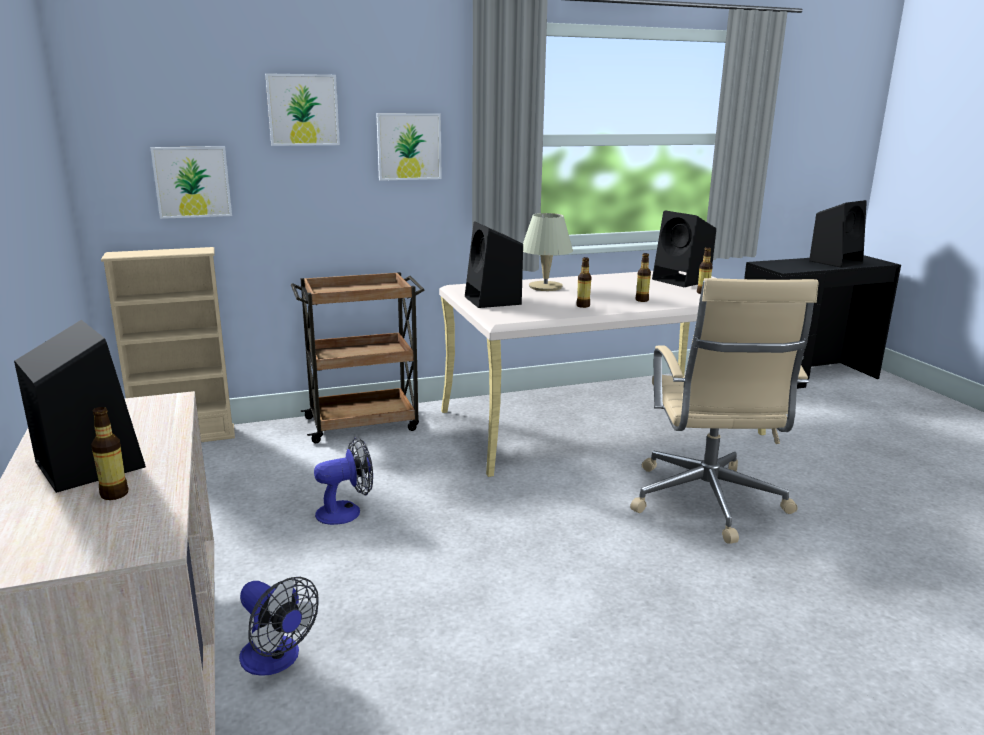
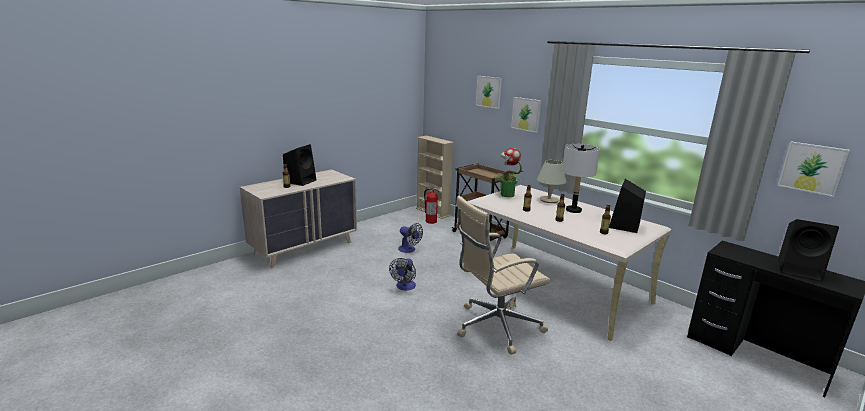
camera: 65 degrees right, 0 degrees up
picture [150,146,232,219] -> picture moved to [778,141,850,197]
fan [239,577,318,676] -> fan moved to [389,258,416,290]
black speaker [465,221,523,308] -> potted plant [494,148,523,197]
none -> fire extinguisher [424,186,439,224]
none -> white table lamp [562,144,600,213]

